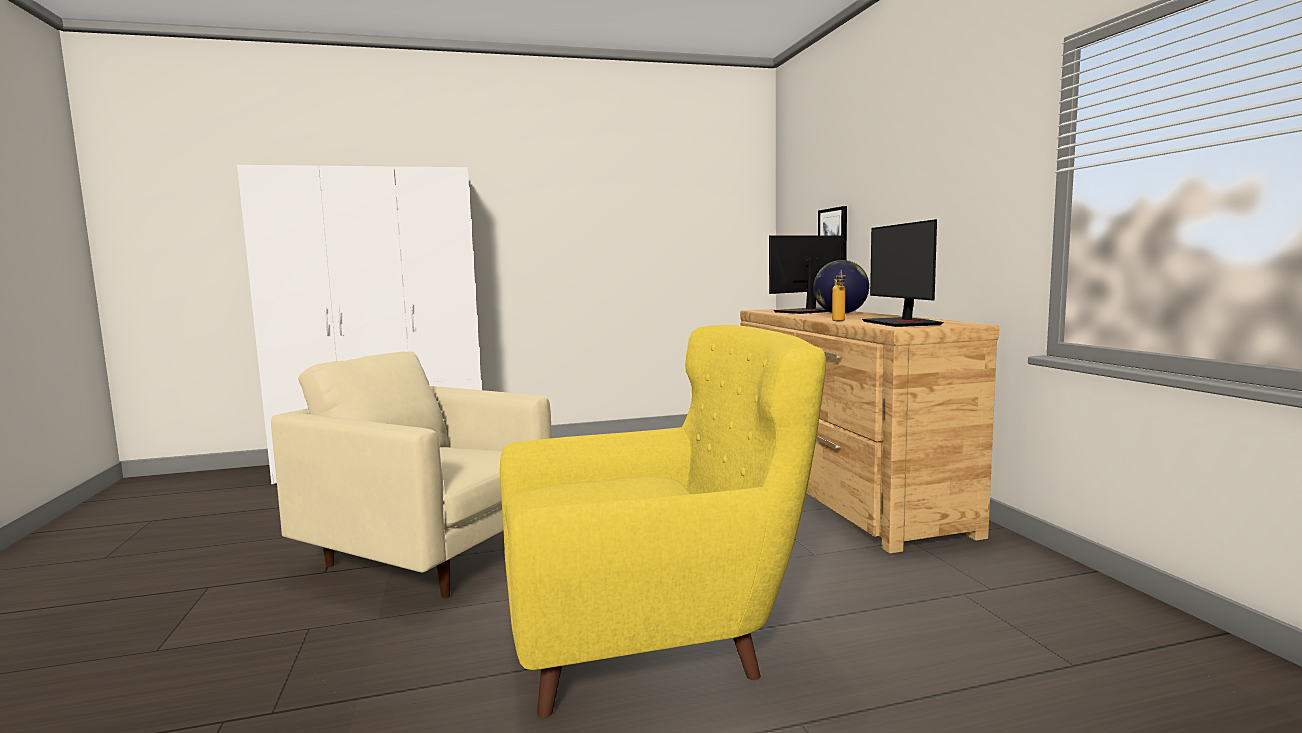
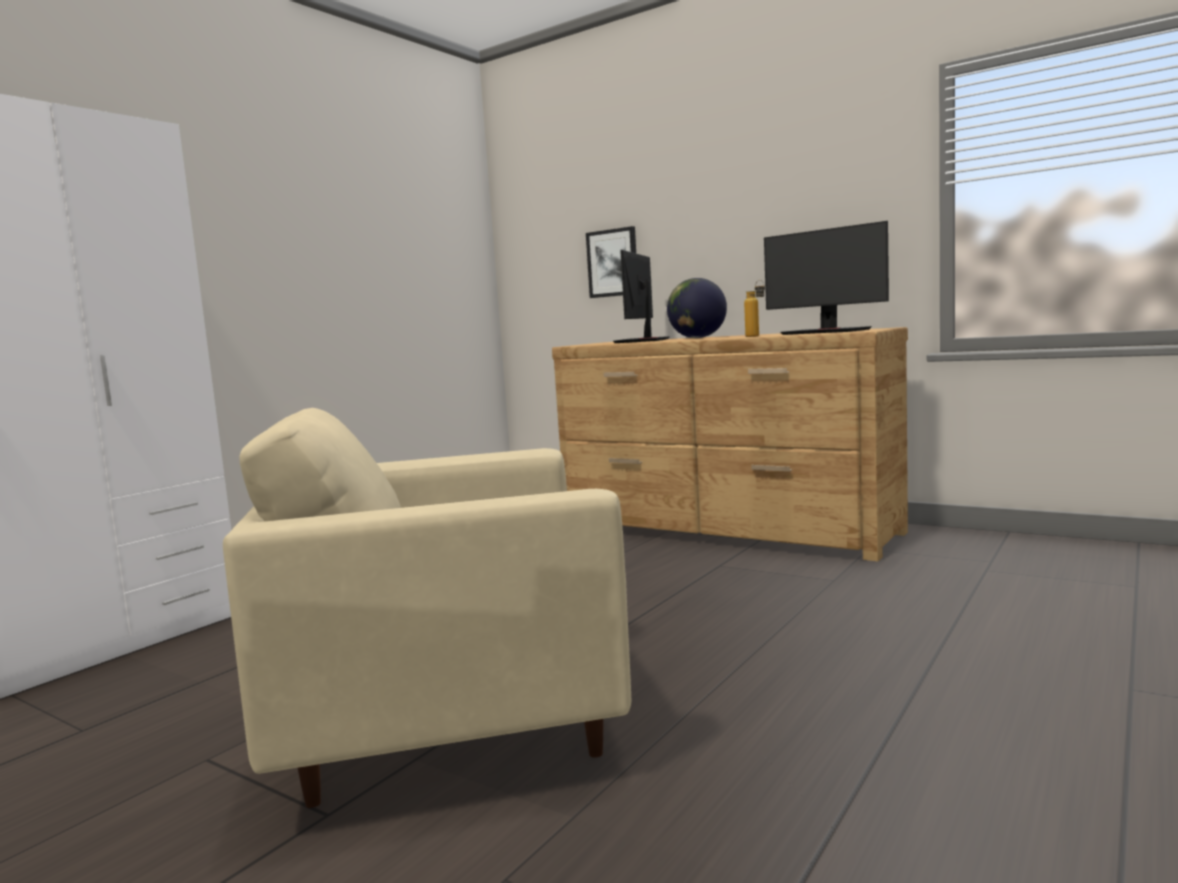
camera: 40 degrees left, 0 degrees up
yellow armchair [500,325,826,718] -> none

